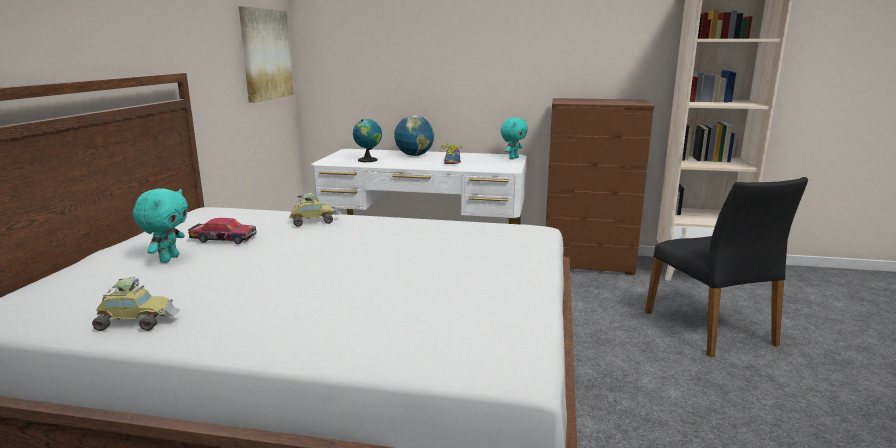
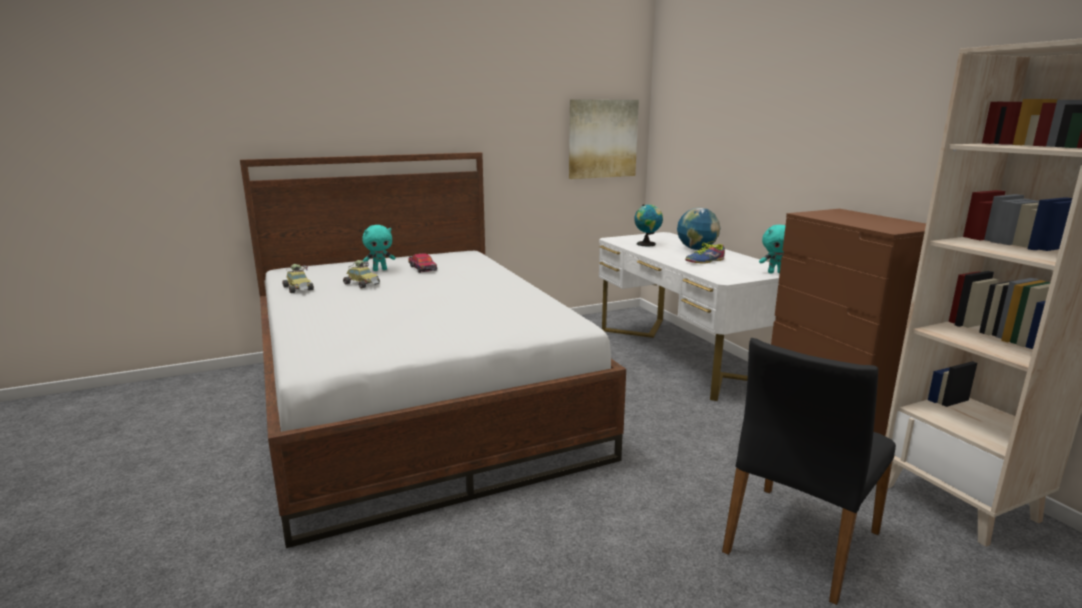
camera: 55 degrees right, 0 degrees up
toy car [289,193,341,227] -> toy car moved to [343,260,380,288]

